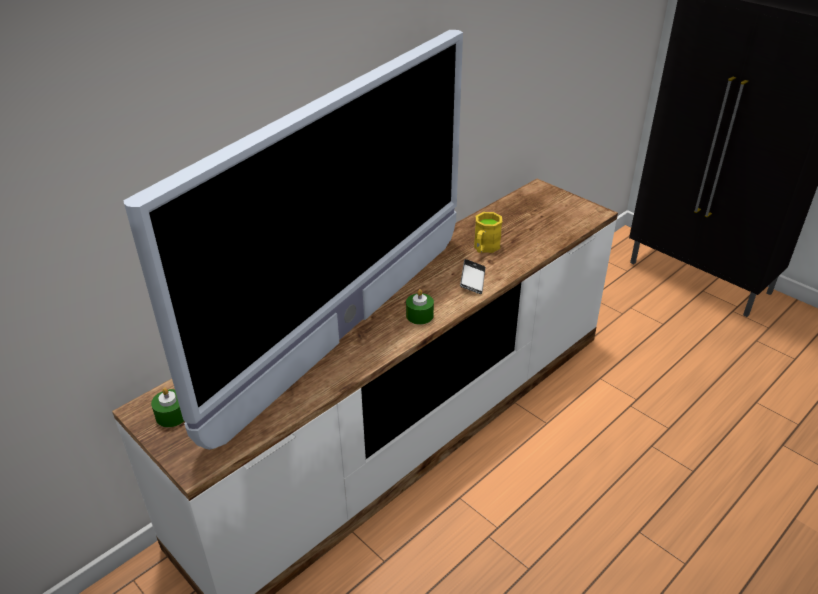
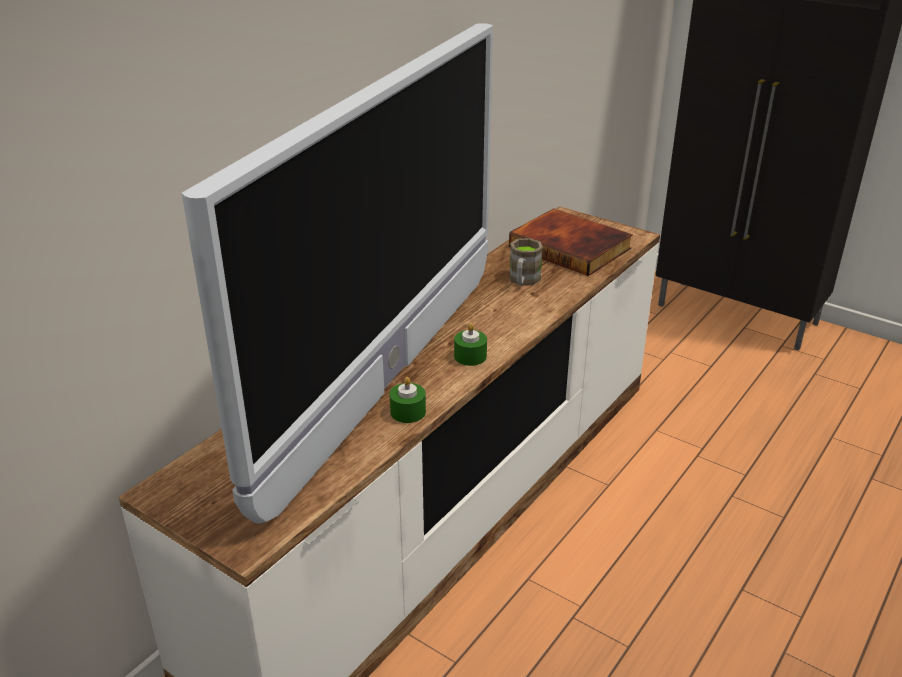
camera: 10 degrees left, 5 degrees down
green candle [151,388,184,427] -> green candle moved to [390,377,426,423]
phone [460,259,486,294] -> none
yellow mug [474,212,502,253] -> brown mug [509,238,543,286]
none -> book [509,209,633,276]

